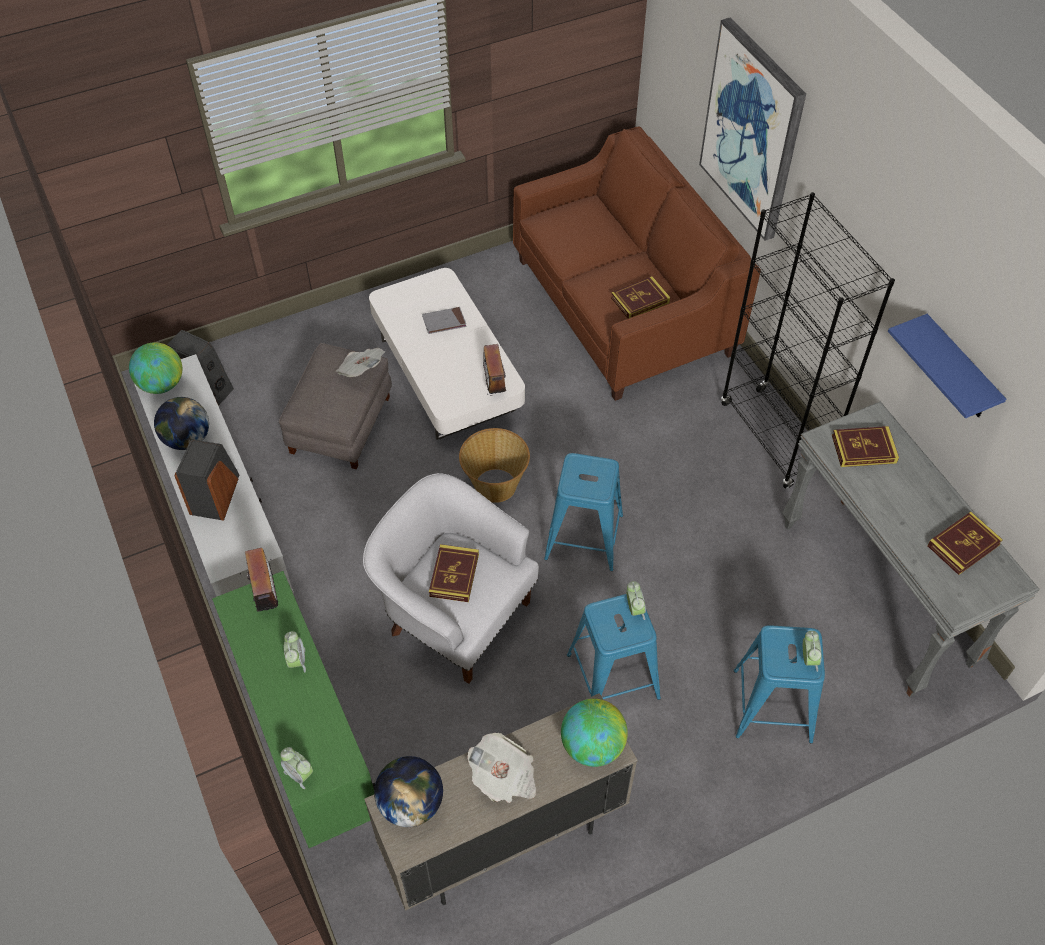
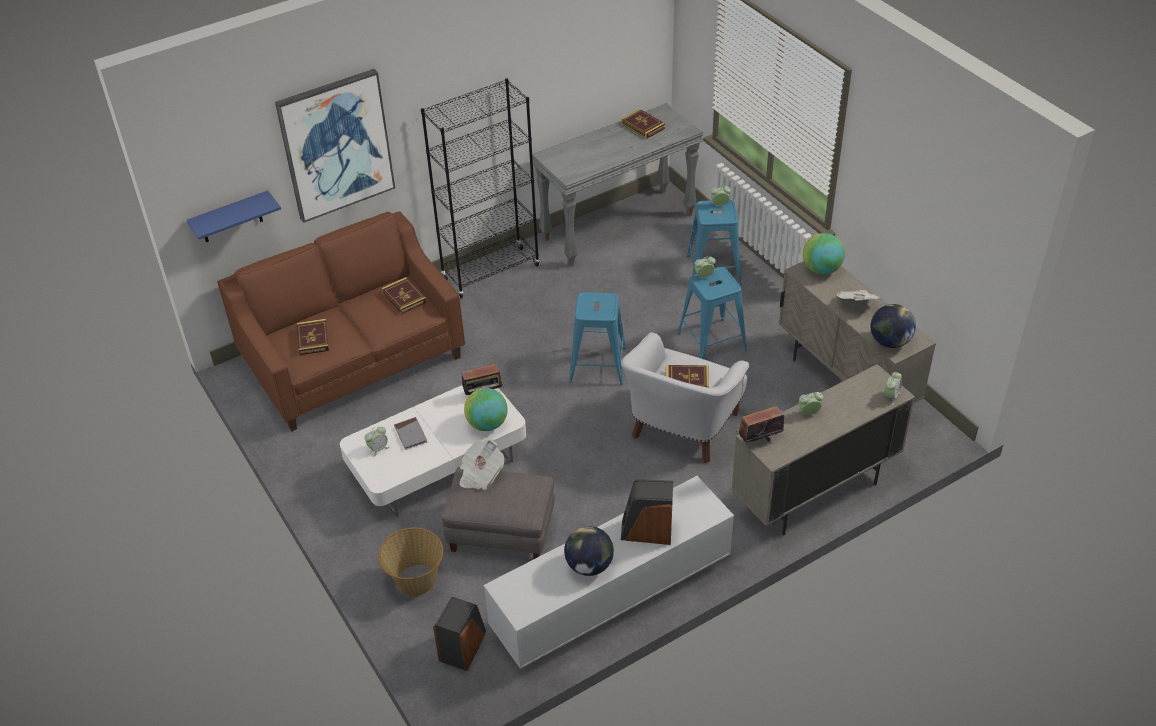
camera: 95 degrees left, 10 degrees down
globe [129,342,182,394] -> globe moved to [464,388,508,431]
green cabinet [212,571,376,848] -> beige cabinet [732,364,915,536]
basket [459,428,530,503] -> basket moved to [378,527,443,596]
book [832,426,899,467] -> book moved to [297,319,329,355]
blue shelf [888,314,1006,418] -> blue shelf moved to [187,190,281,242]
none -> alarm clock [364,426,389,457]

